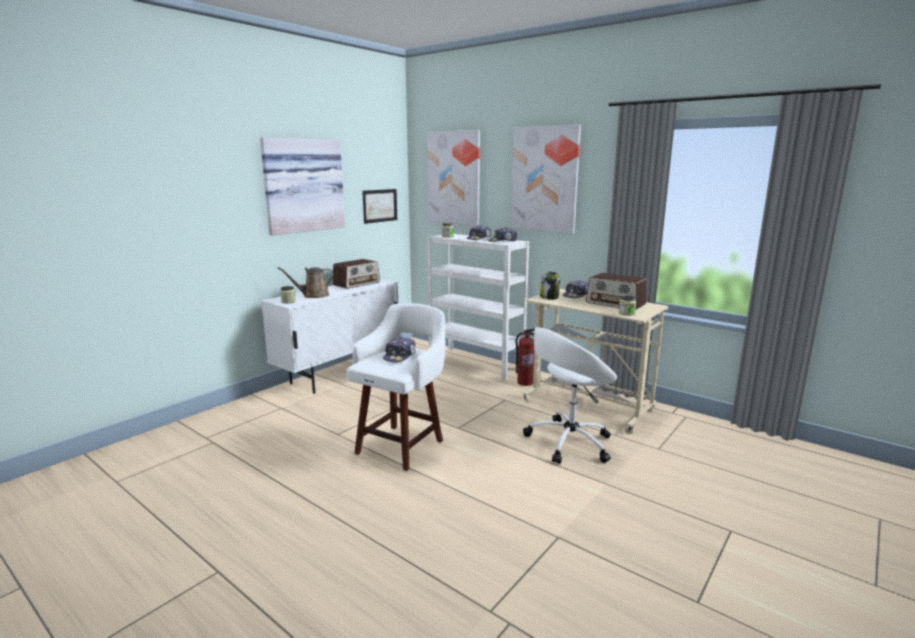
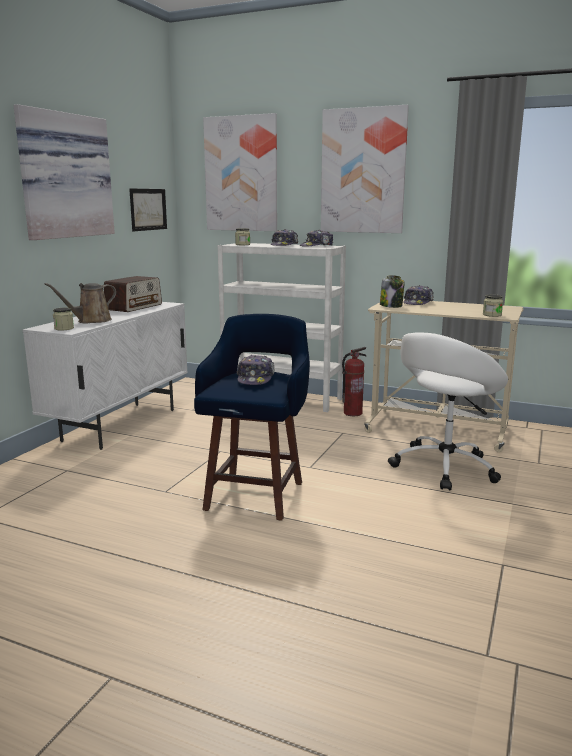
camera: 15 degrees left, 0 degrees up
white stool [346,303,445,471] -> blue stool [194,314,310,521]
radio [586,273,646,310] -> none

